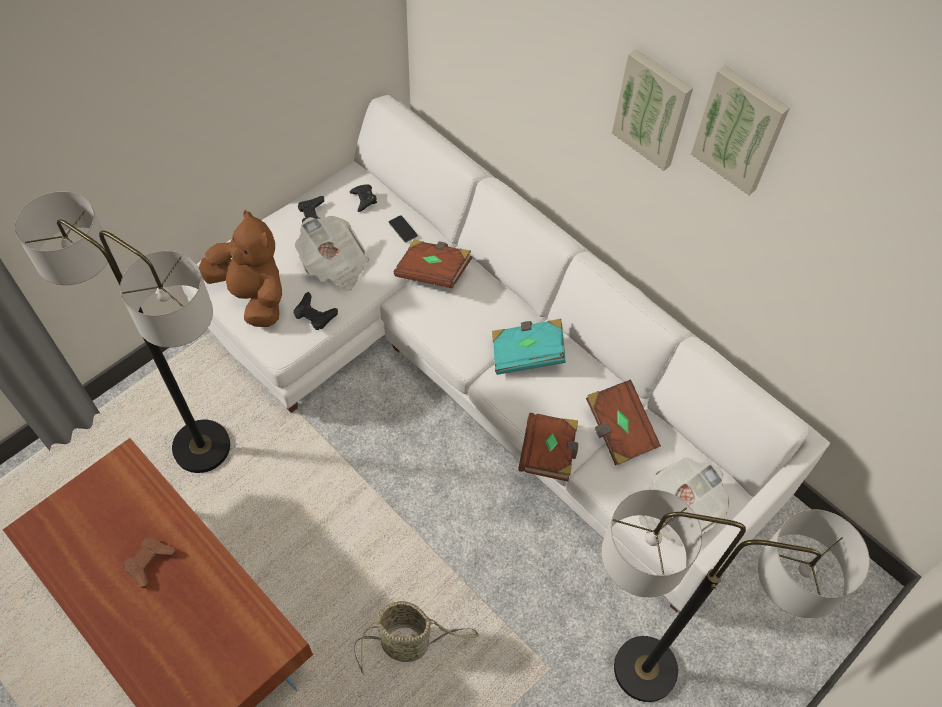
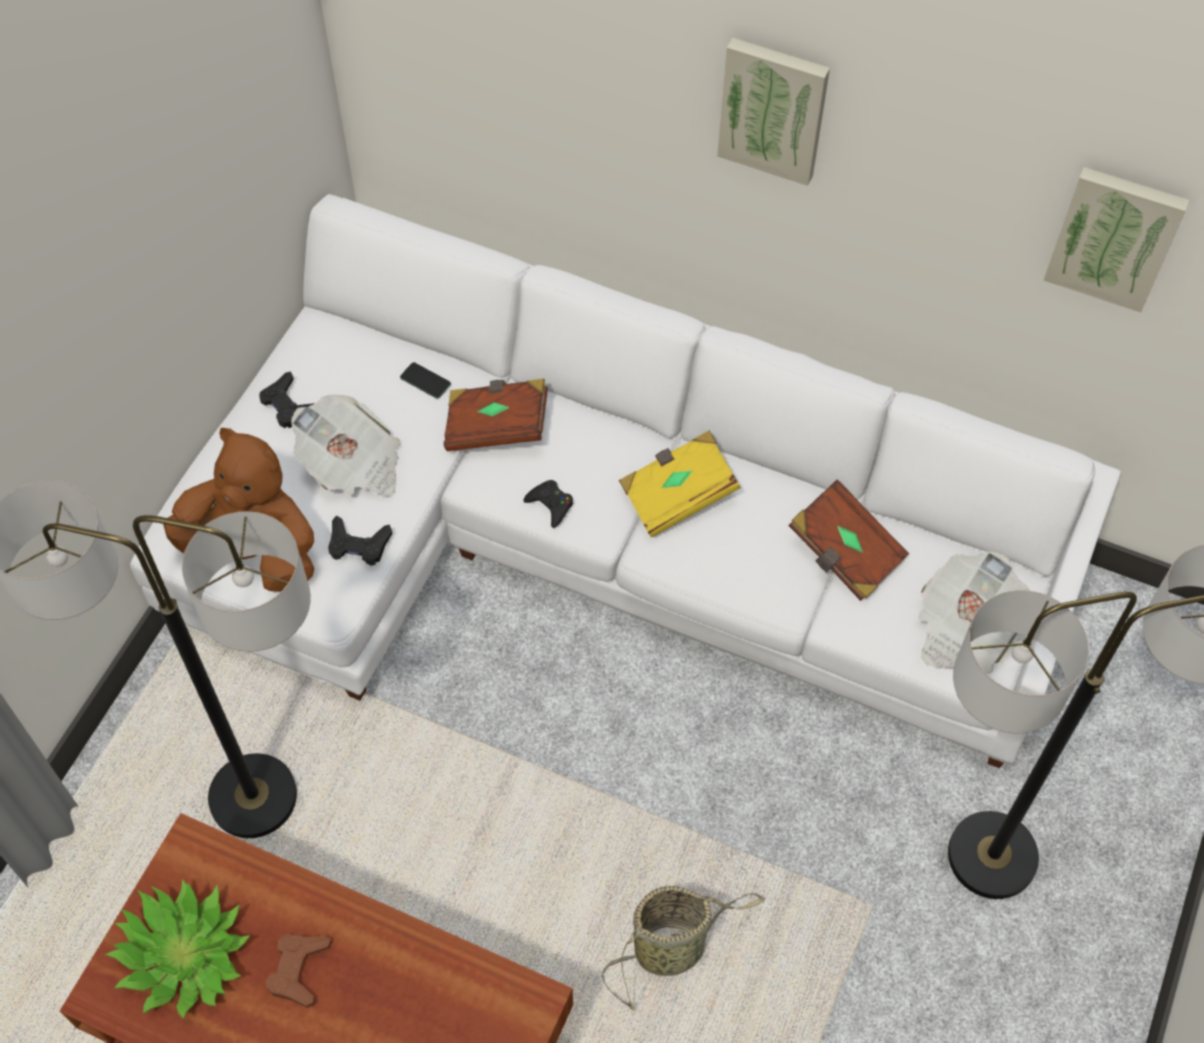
camera: 20 degrees left, 0 degrees up
black game controller [350,185,377,212] -> black game controller moved to [524,480,573,528]
turquoise book [492,319,566,375] -> yellow book [619,431,741,538]
brown book [519,413,578,482] -> none
picture [691,65,790,195] -> picture moved to [1044,167,1189,312]
none -> potted plant [105,879,250,1019]

